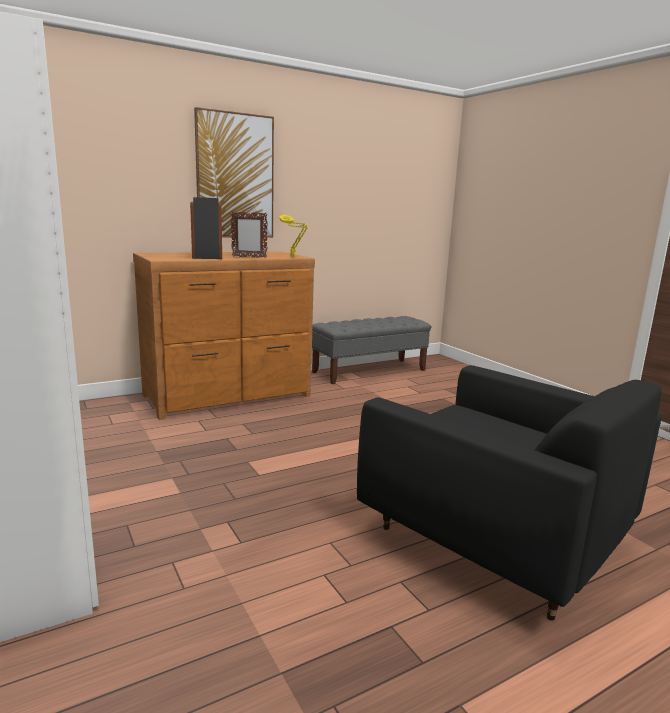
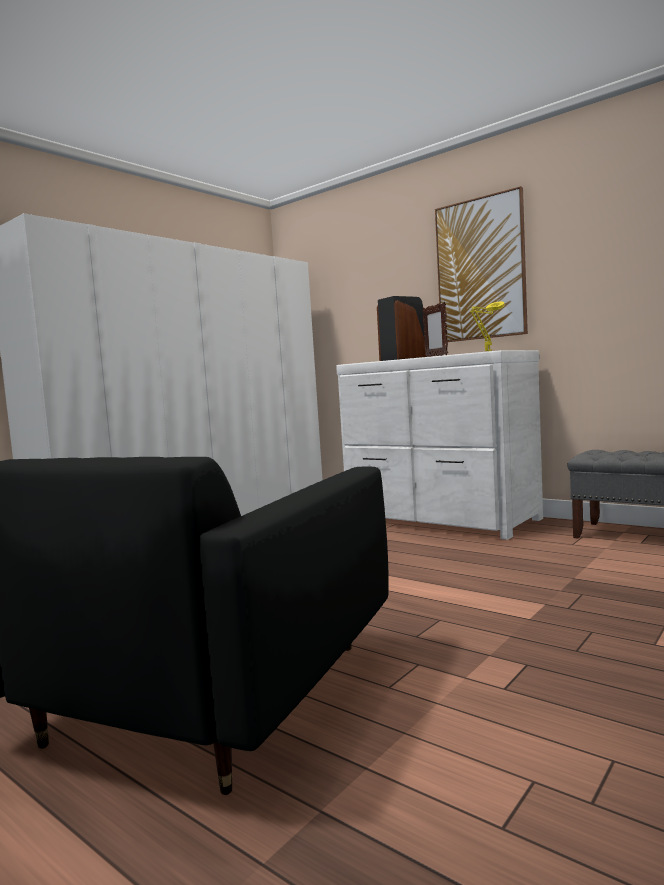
camera: 70 degrees right, 10 degrees down
brown dresser [133,252,315,420] -> white dresser [336,350,543,540]

